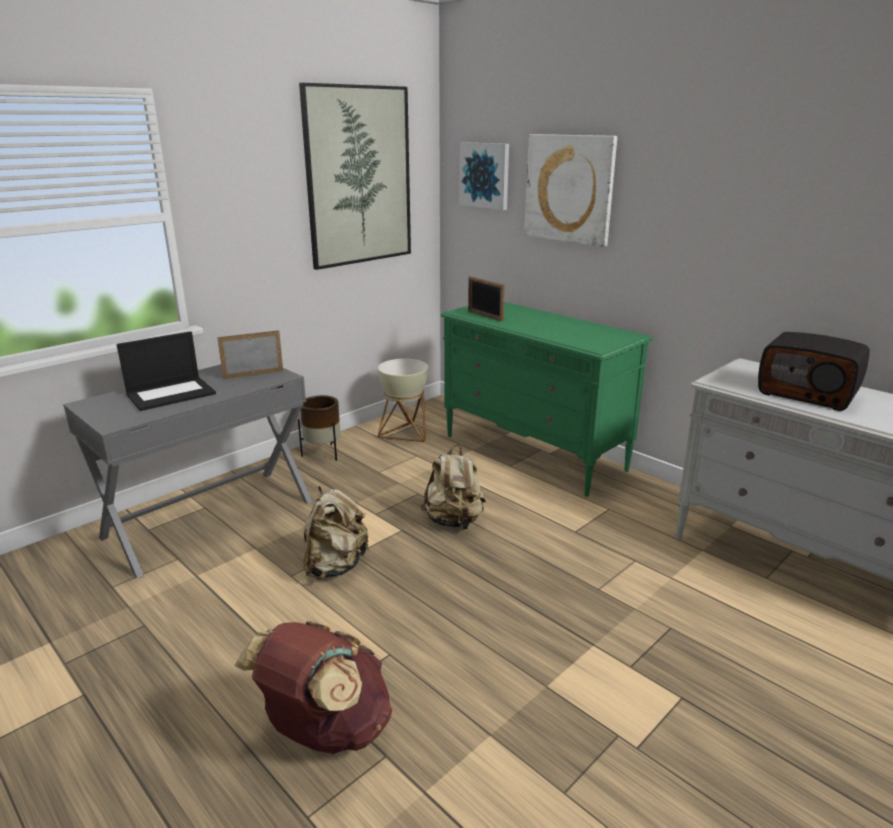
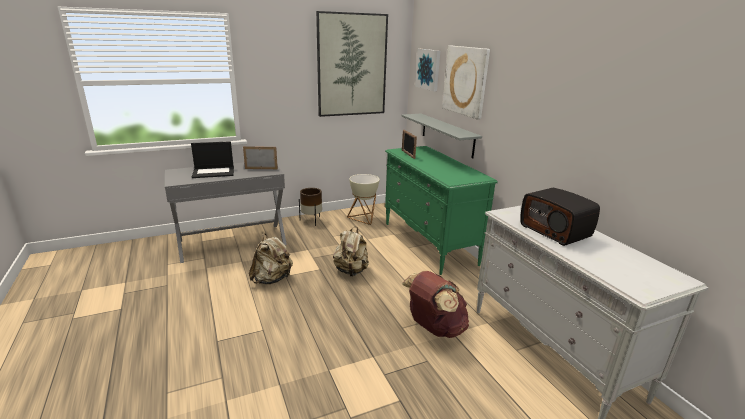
camera: 20 degrees right, 0 degrees up
brown backpack [234,621,392,754] -> brown backpack moved to [402,271,469,338]
none -> grey shelf [402,114,482,158]

